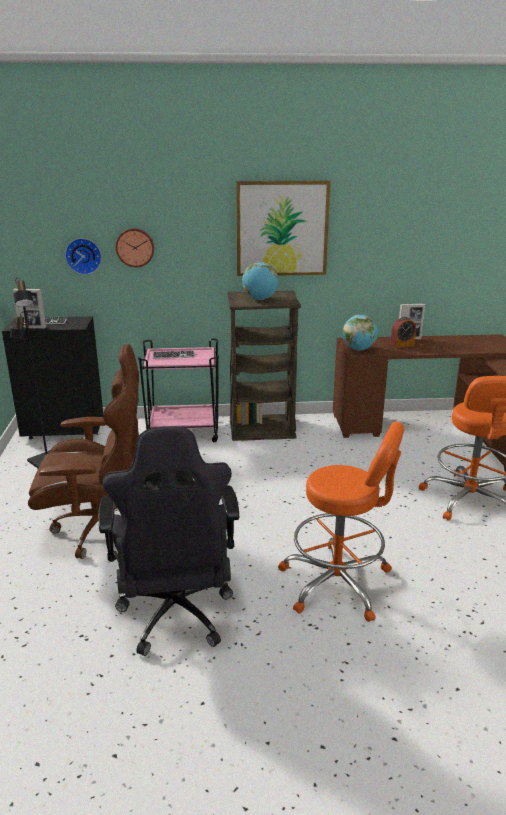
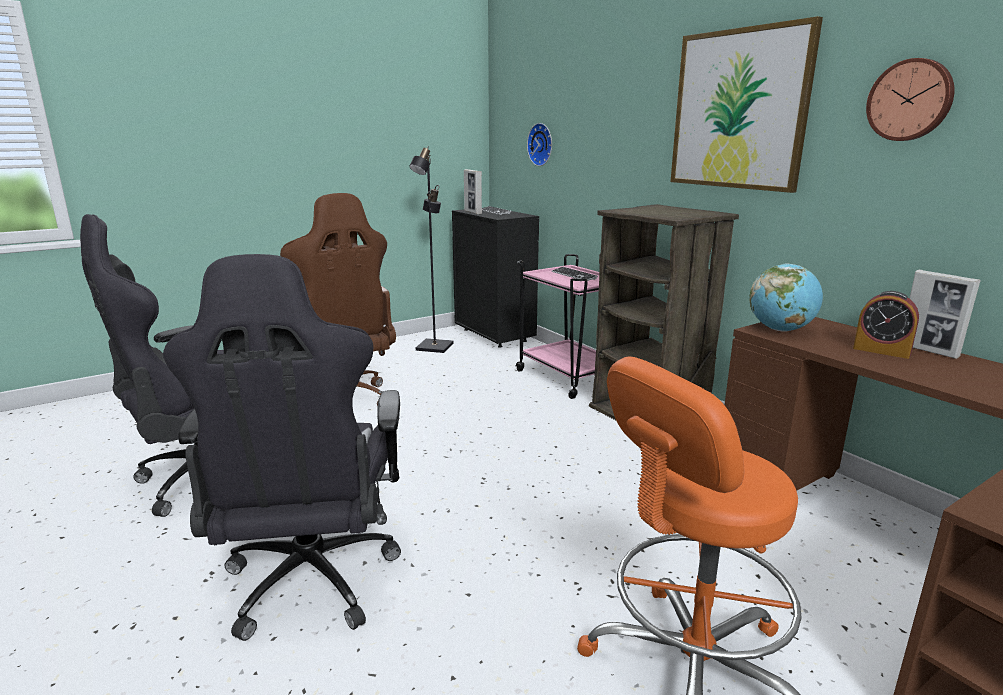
camera: 60 degrees right, 5 degrees down
wall clock [116,228,154,267] -> wall clock moved to [866,58,955,141]
globe [242,262,279,300] -> none
orange stool [278,421,405,622] -> black office chair [163,254,401,641]

